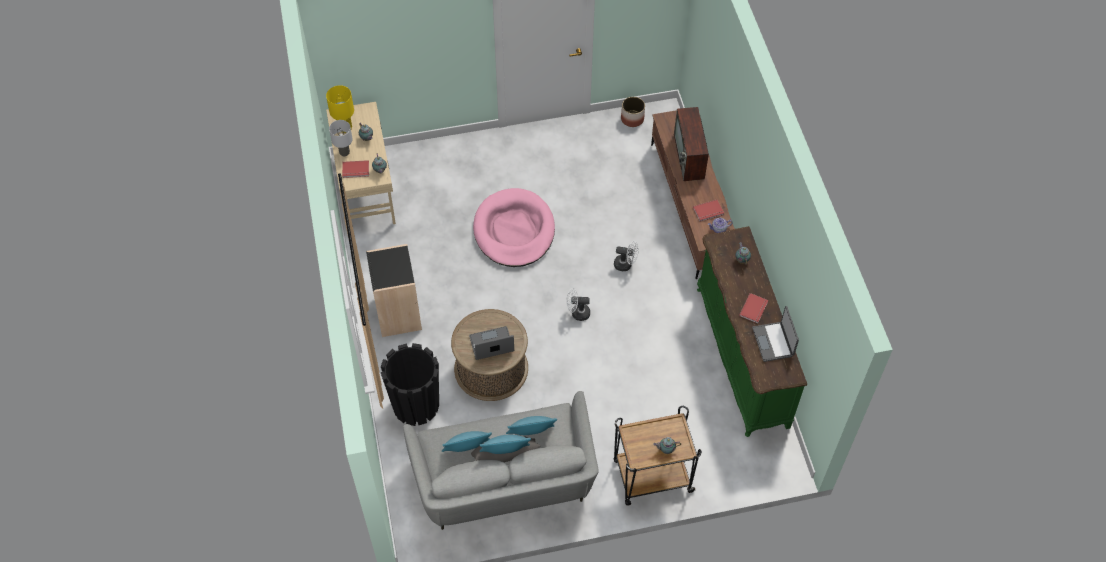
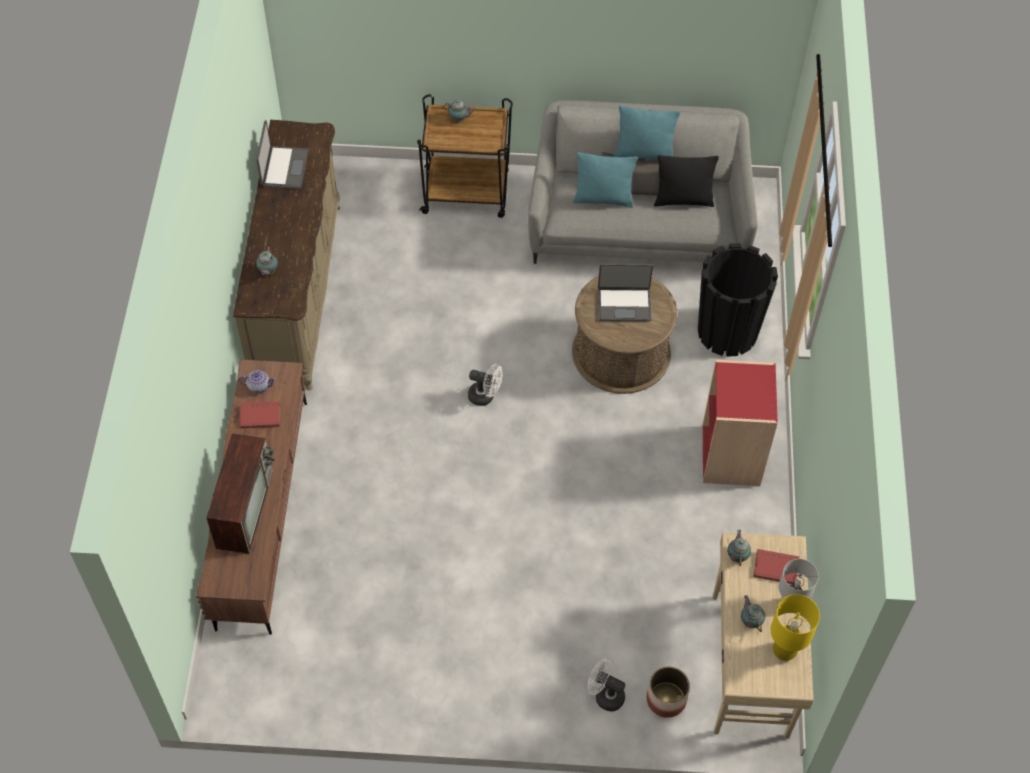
camera: 165 degrees left, 0 degrees up
black bookcase [366,244,422,337] -> red bookcase [702,360,778,486]
turquoise pillow [442,431,492,452] -> black pillow [654,155,719,207]
pink dog bed [473,188,555,267] -> none
white fan [614,241,639,271] -> white fan moved to [588,659,625,711]
planter [621,97,645,127] -> planter moved to [647,667,690,718]
green cabinet [697,226,807,437] -> beige cabinet [233,120,340,390]
red book [739,293,768,323] -> none

